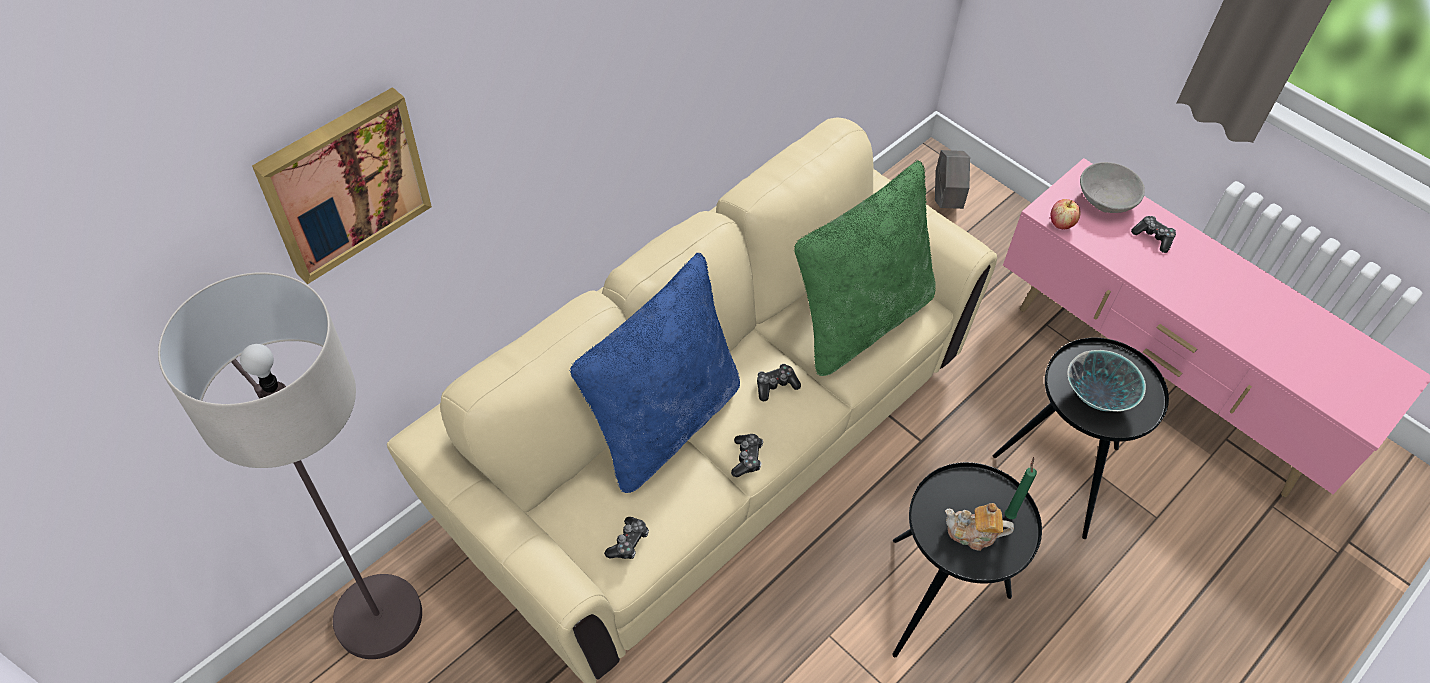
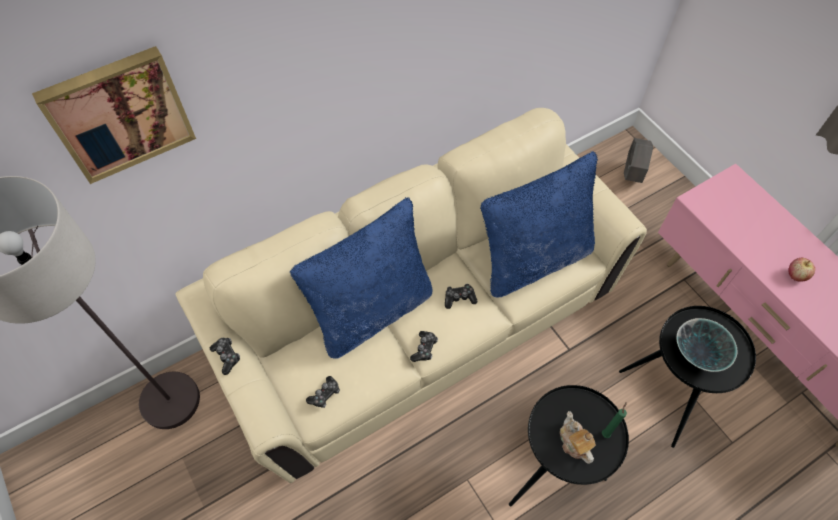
camera: 15 degrees right, 5 degrees up
green pillow [794,160,936,376] -> blue pillow [480,151,598,298]
teapot [945,503,1014,551] -> teapot turned 45 degrees clockwise [560,411,596,464]
apple [1051,199,1081,229] -> apple moved to [788,258,815,282]
grey bowl [1080,162,1145,213] -> none
game controller [1131,216,1176,253] -> game controller moved to [210,338,240,375]

